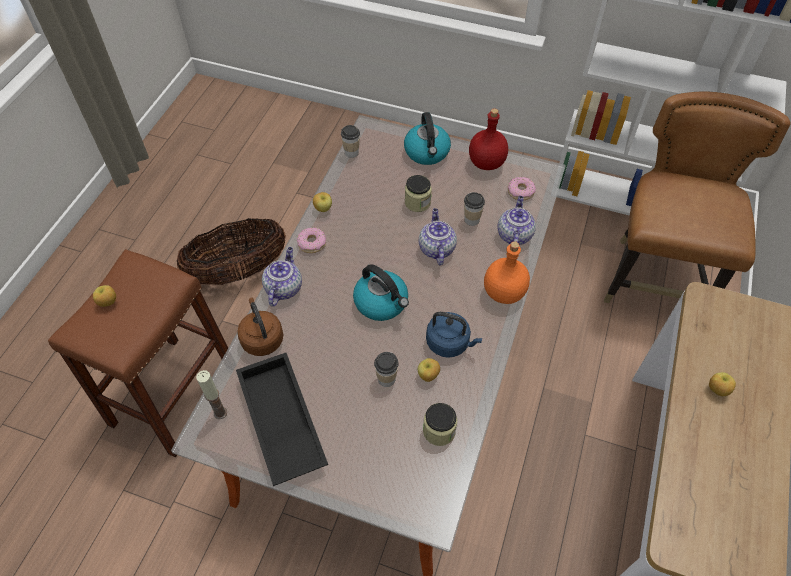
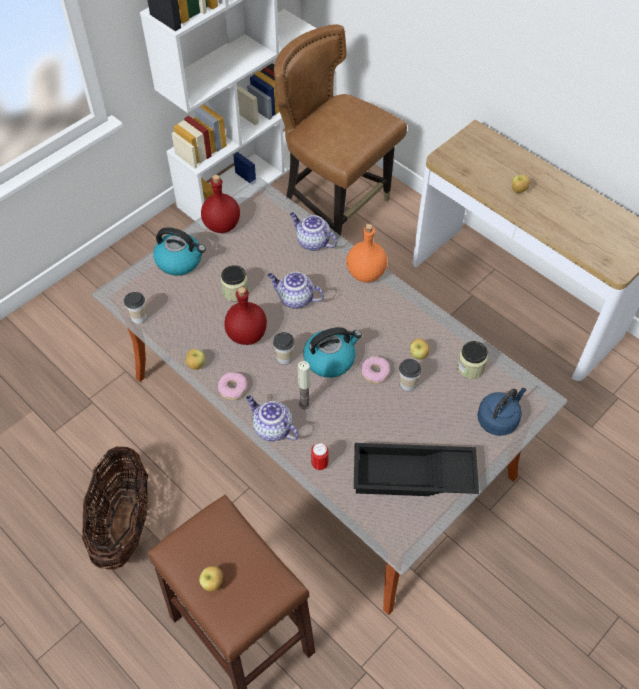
camera: 65 degrees left, 0 degrees up
candle [196,370,227,419] -> candle moved to [298,361,311,409]
brown kettle [237,297,283,356] -> can [311,443,329,470]
blue kettle [426,312,482,358] -> blue kettle moved to [477,388,526,436]
cup [464,192,485,226] -> cup moved to [273,332,294,365]
donut [508,177,536,200] -> donut moved to [361,356,391,384]
none -> red bottle [224,287,267,345]

